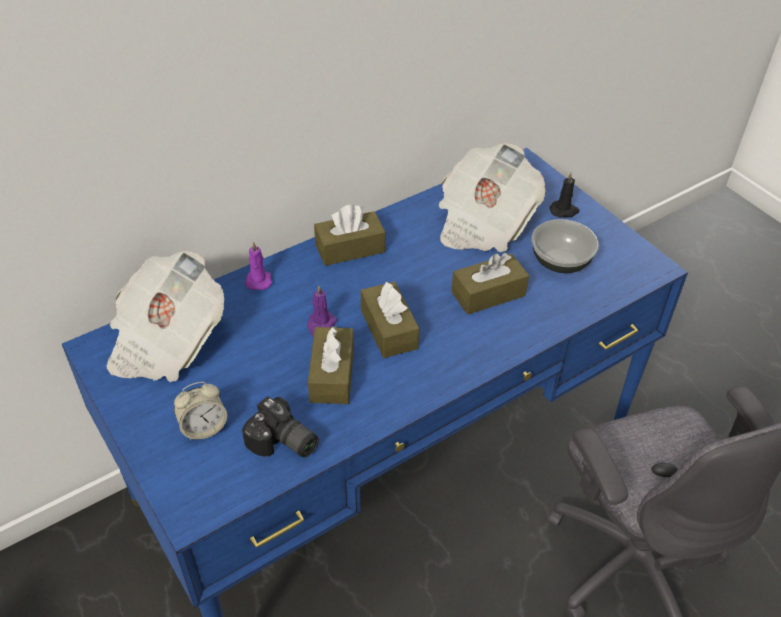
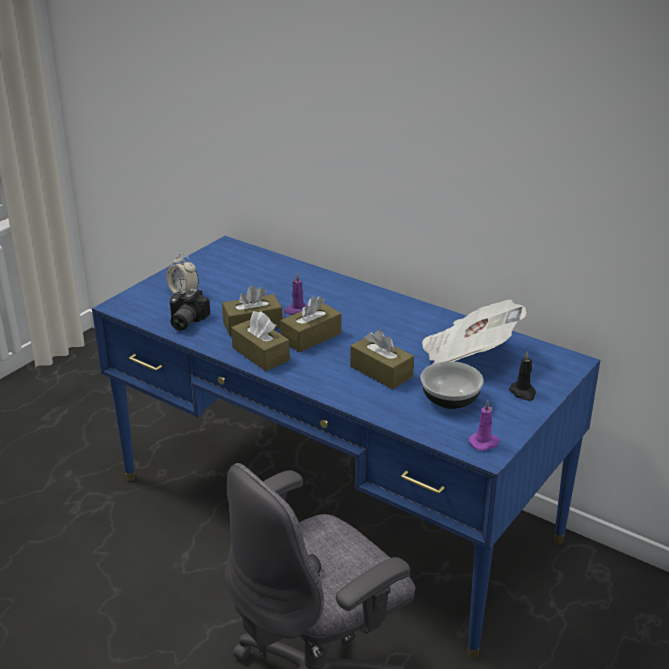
camera: 70 degrees right, 15 degrees down
newspaper [107,251,224,382] -> none
purple candle [245,241,272,290] -> purple candle moved to [469,400,500,450]
brown tissue box [314,204,385,266] -> brown tissue box moved to [231,311,290,371]

